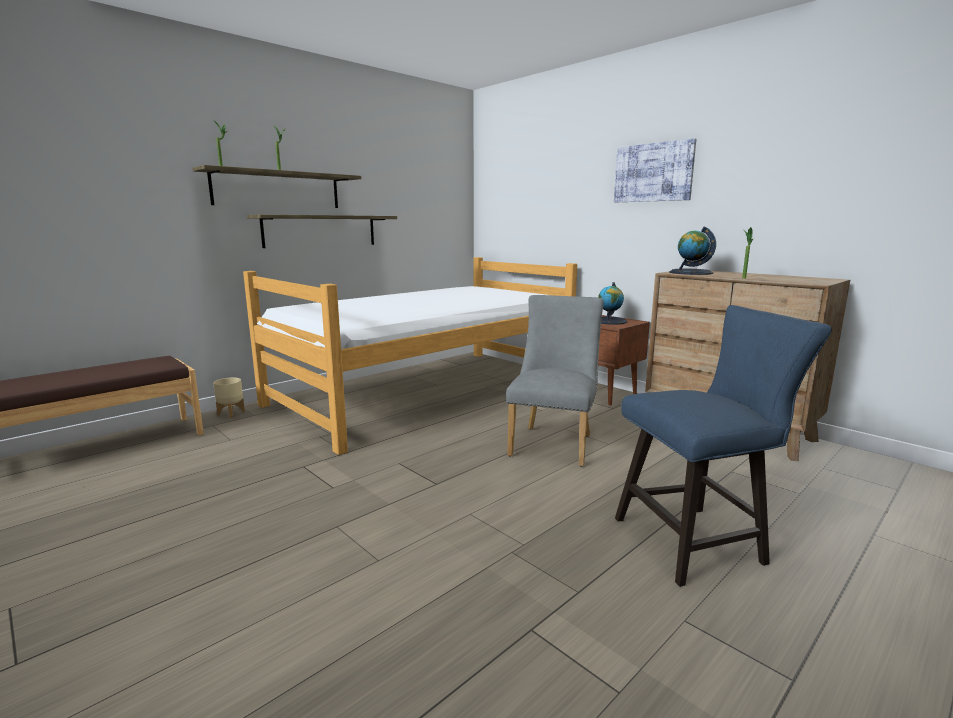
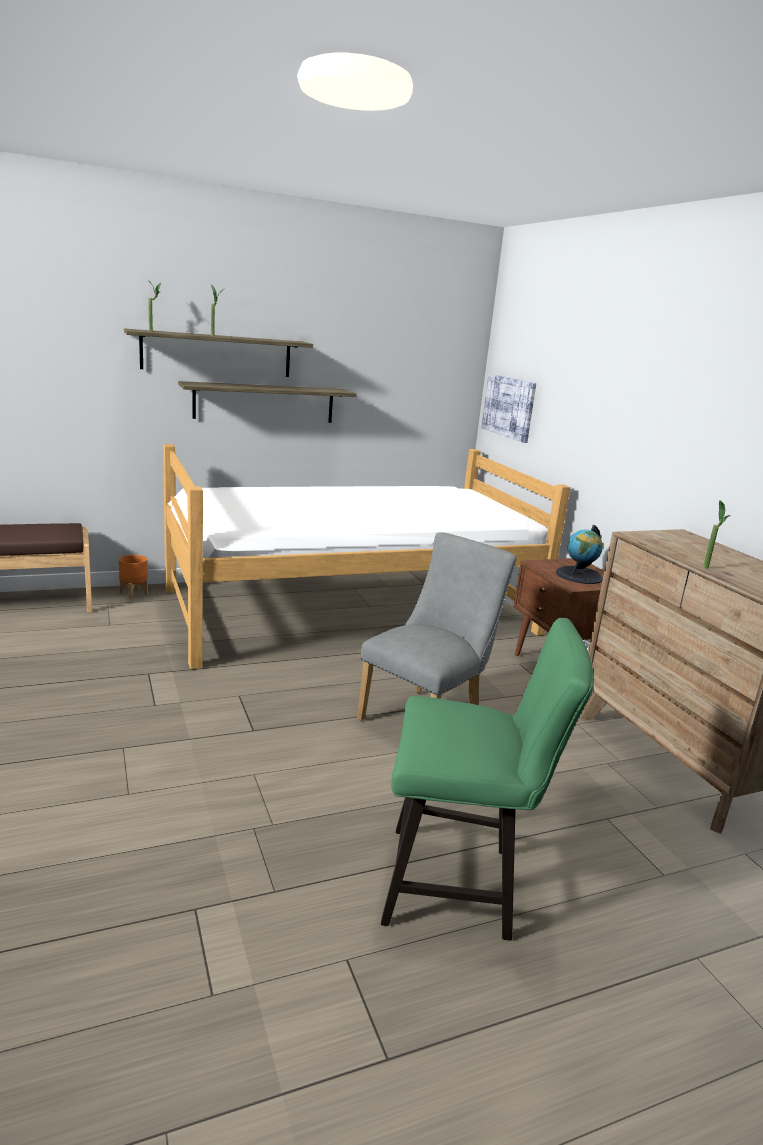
camera: 20 degrees right, 5 degrees up
beige planter [213,378,245,418] -> orange planter [119,555,148,599]
picture [614,138,696,202] -> picture moved to [481,374,536,443]
blue chair [615,305,832,587] -> green chair [381,618,594,941]
globe [669,227,716,275] -> none

